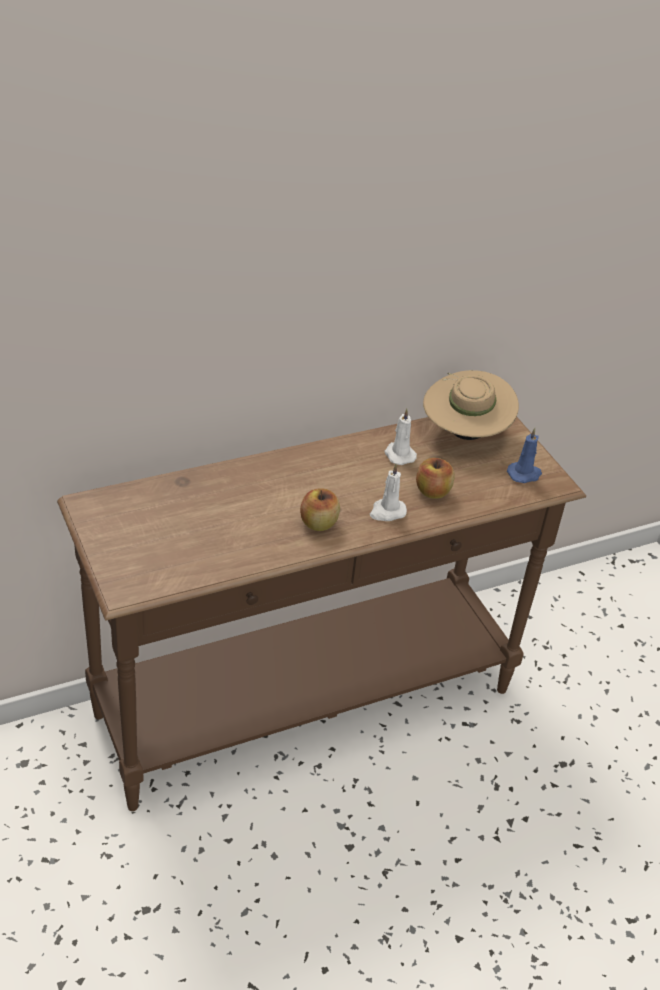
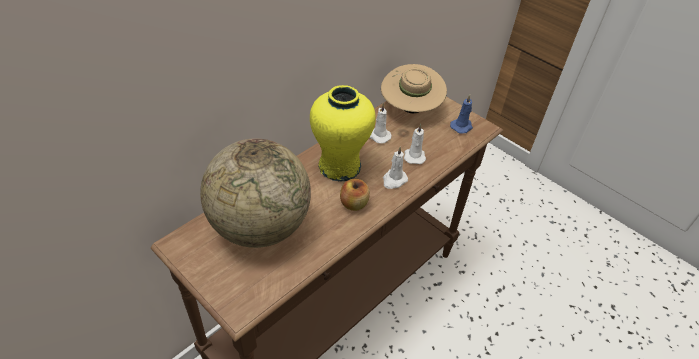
camera: 20 degrees left, 5 degrees up
apple [416,458,455,499] -> white candle [404,124,426,164]
none -> globe [200,138,311,248]
none -> yellow vase [310,85,376,181]

